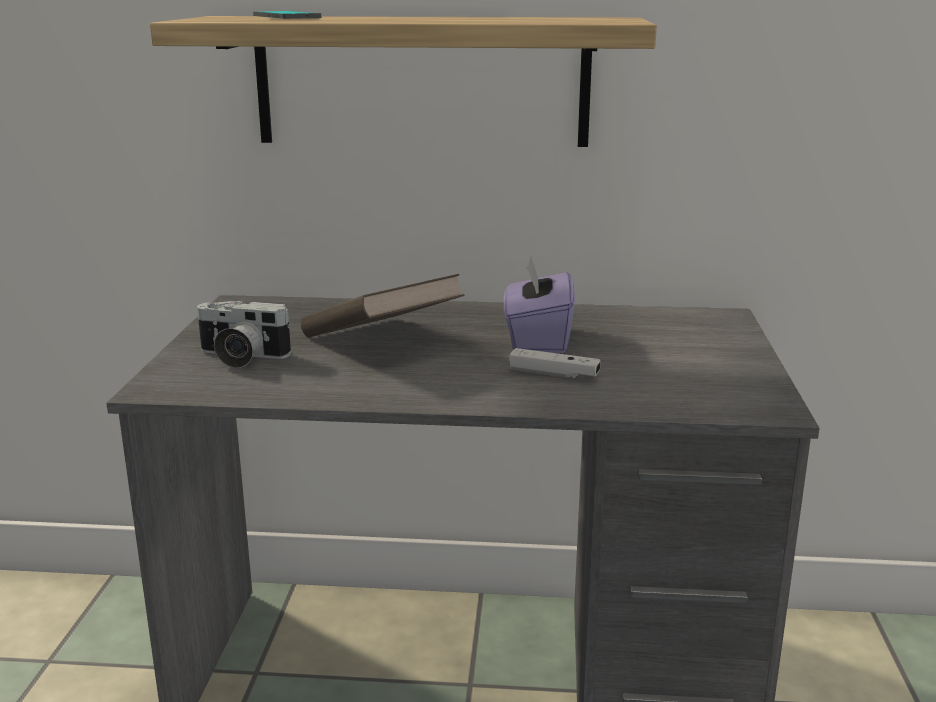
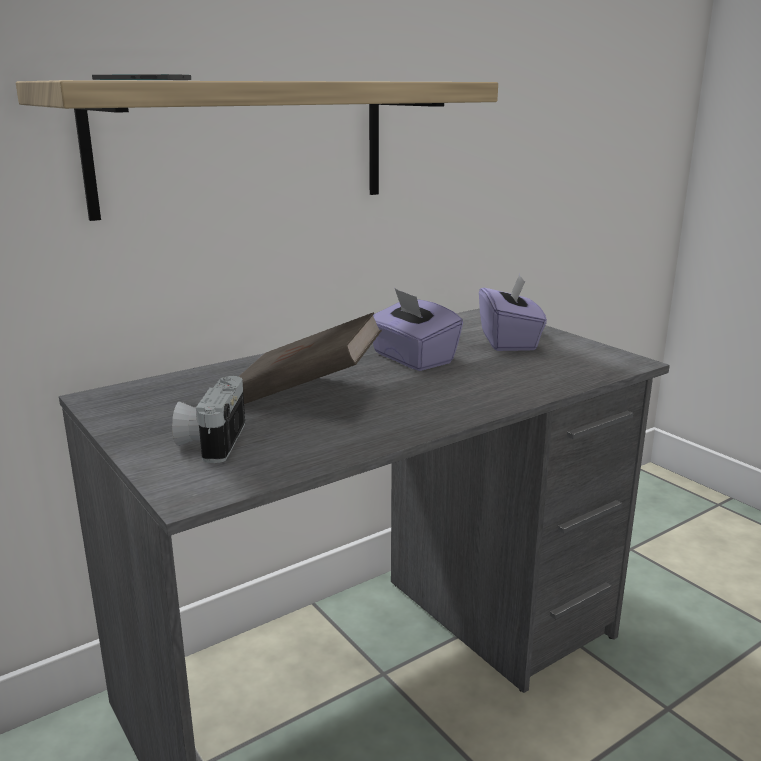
camera: 40 degrees left, 0 degrees up
camera [196,301,292,368] -> camera turned 120 degrees clockwise [172,376,245,463]
white game controller [509,348,600,379] -> none
none -> purple tissue box [479,274,547,351]

